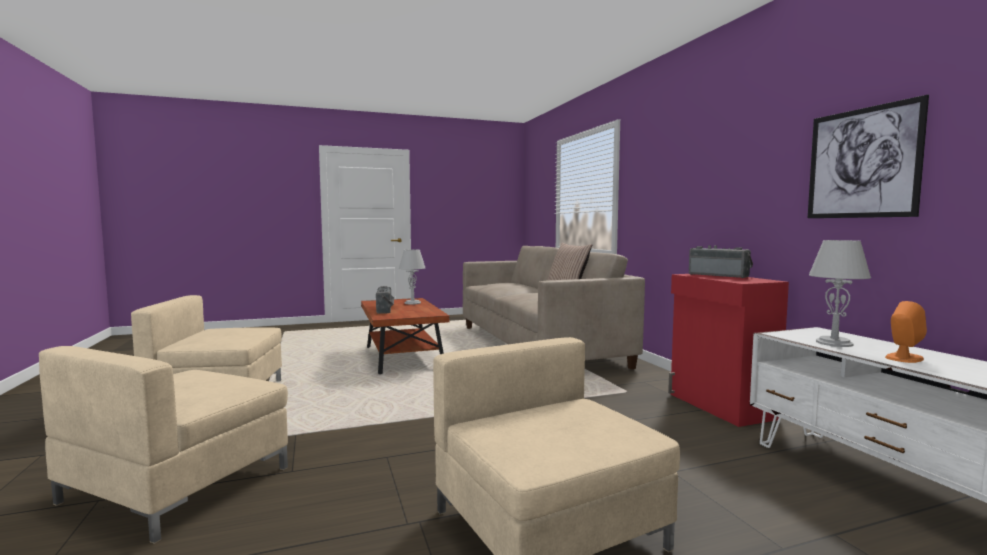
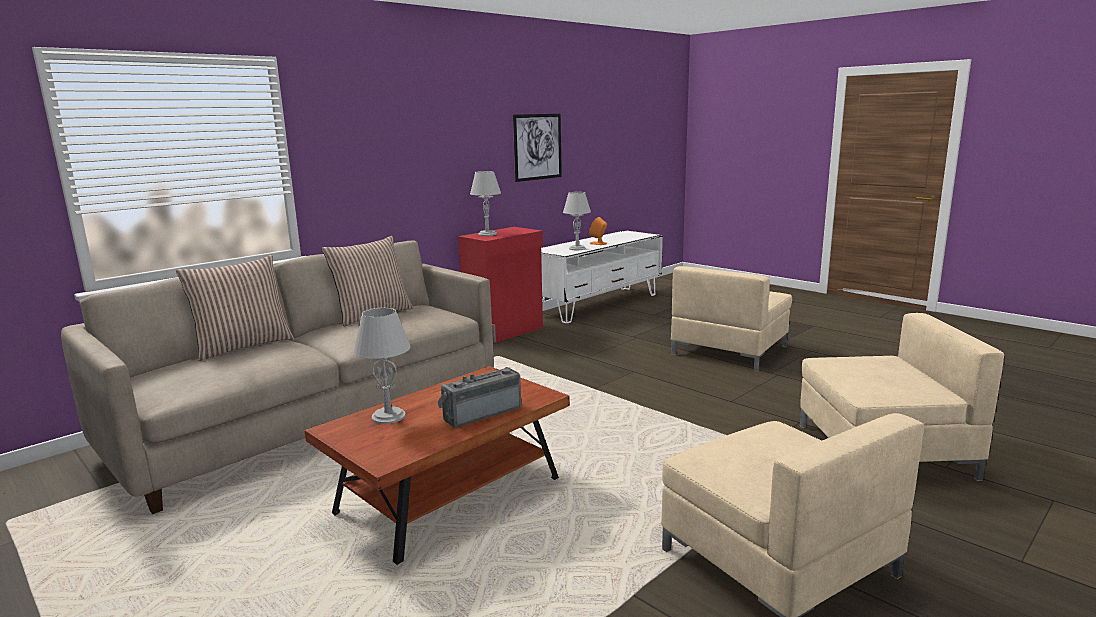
camera: 115 degrees left, 10 degrees up
radio [689,245,753,278] -> grey table lamp [470,171,501,236]
none -> pillow [176,255,294,361]

